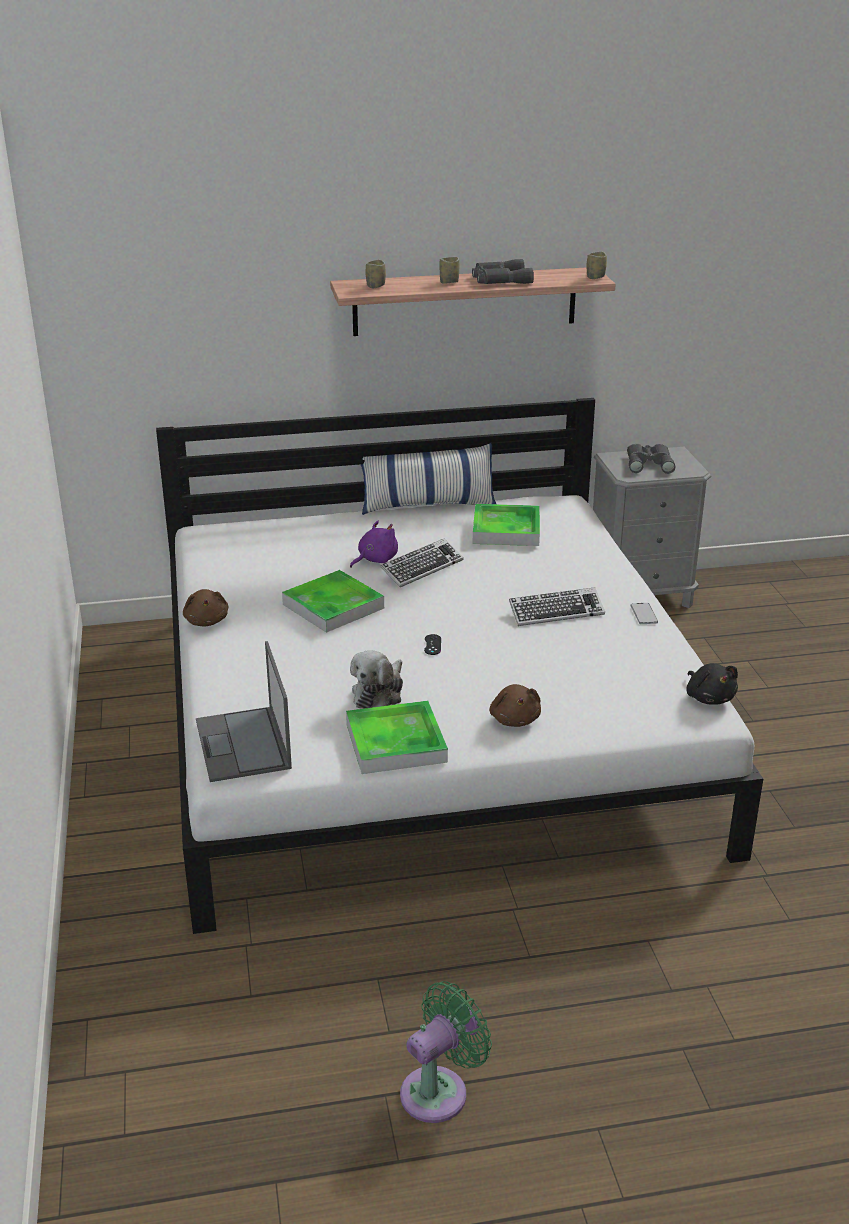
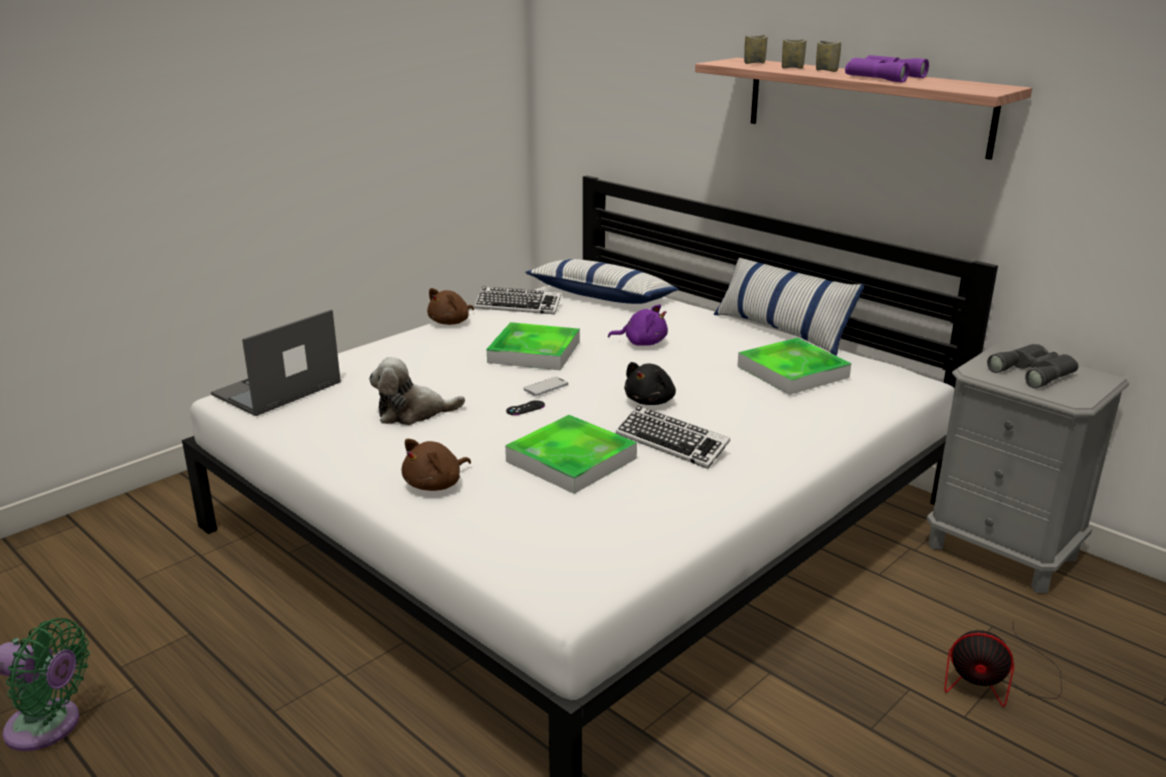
camera: 55 degrees right, 5 degrees down
tray [346,701,448,774] -> tray moved to [505,415,637,494]
keyboard [380,538,464,587] -> keyboard moved to [474,287,561,314]
grey binoculars [472,259,534,284] -> purple binoculars [845,55,929,83]
cup [587,252,607,279] -> cup moved to [782,39,806,69]
phone [631,603,658,624] -> phone moved to [524,377,568,396]
black plush toy [687,663,738,705] -> black plush toy moved to [624,362,676,405]
none -> pillow [525,259,679,304]
none -> fan [944,620,1062,707]

